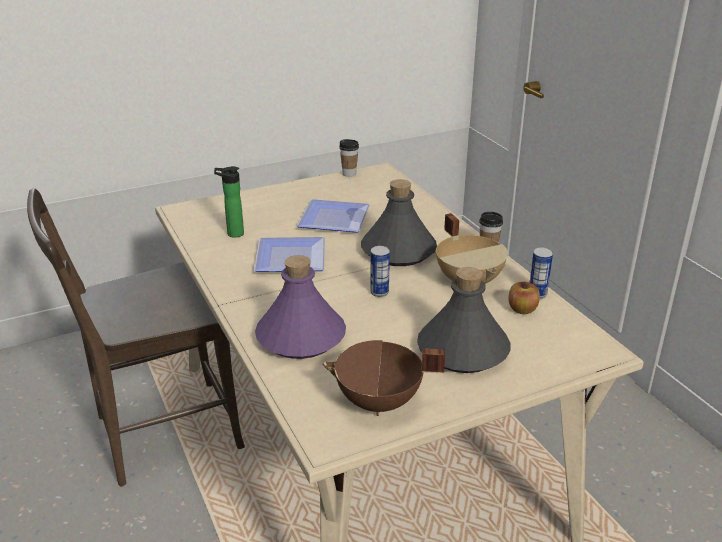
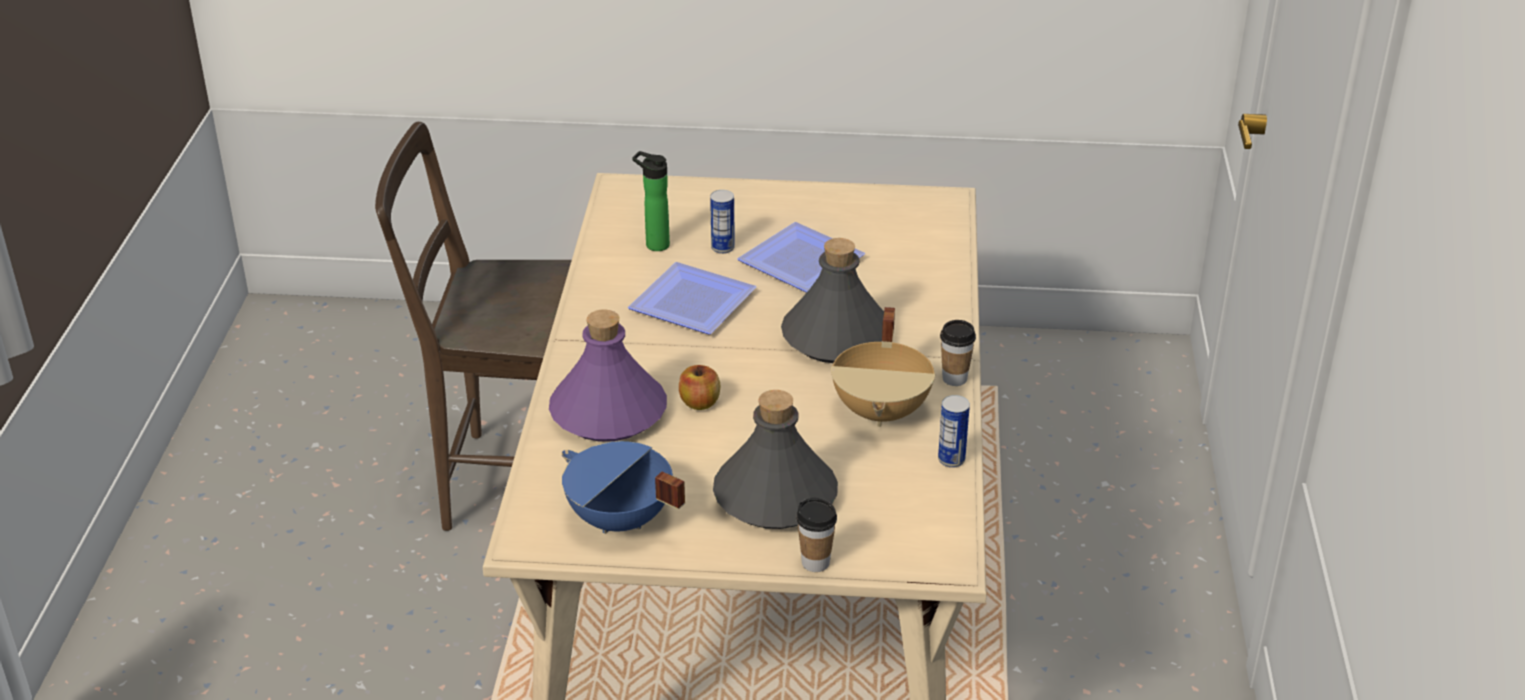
camera: 30 degrees right, 5 degrees up
brown cooking pot [322,340,445,416] -> blue cooking pot [562,441,685,534]
cup [339,139,359,177] -> cup moved to [797,498,837,572]
can [370,246,390,297] -> can moved to [710,190,735,254]
apple [508,281,540,314] -> apple moved to [679,365,720,410]

